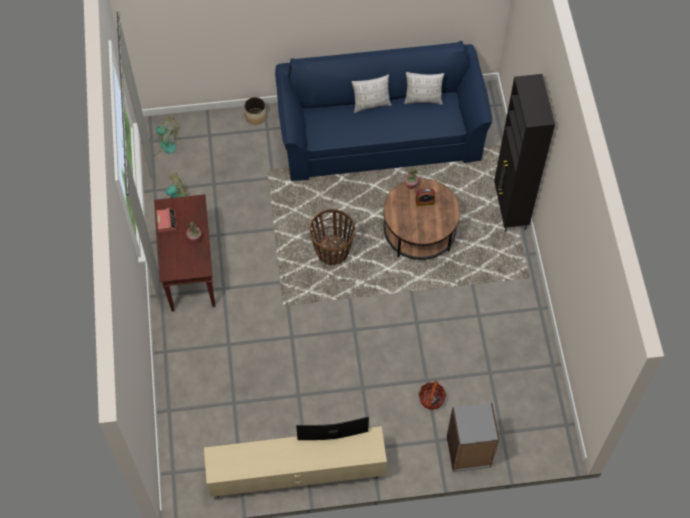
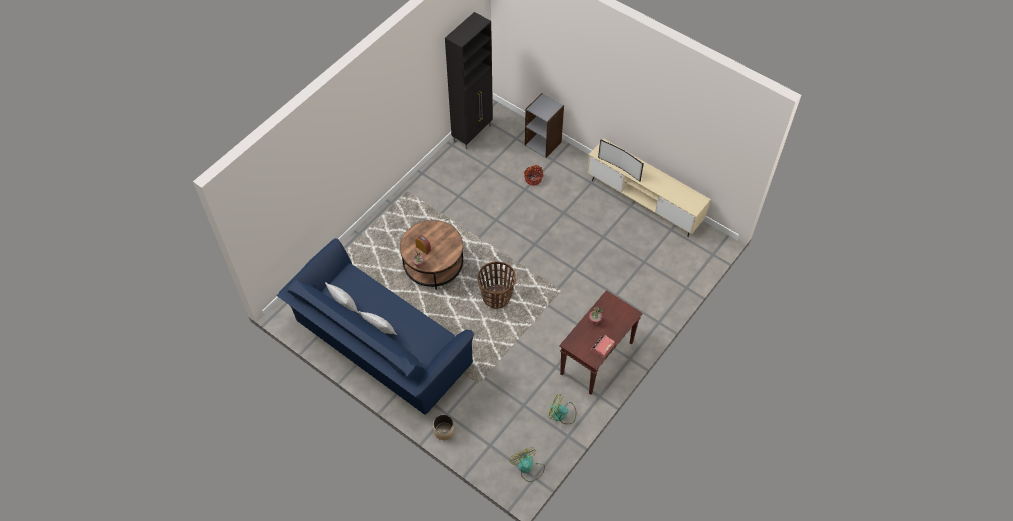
camera: 135 degrees left, 5 degrees down
black cabinet [494,74,555,232] -> black cabinet moved to [445,12,493,150]

